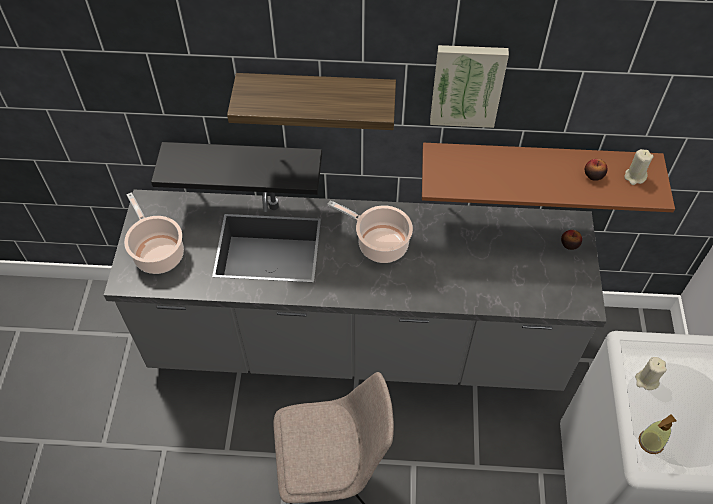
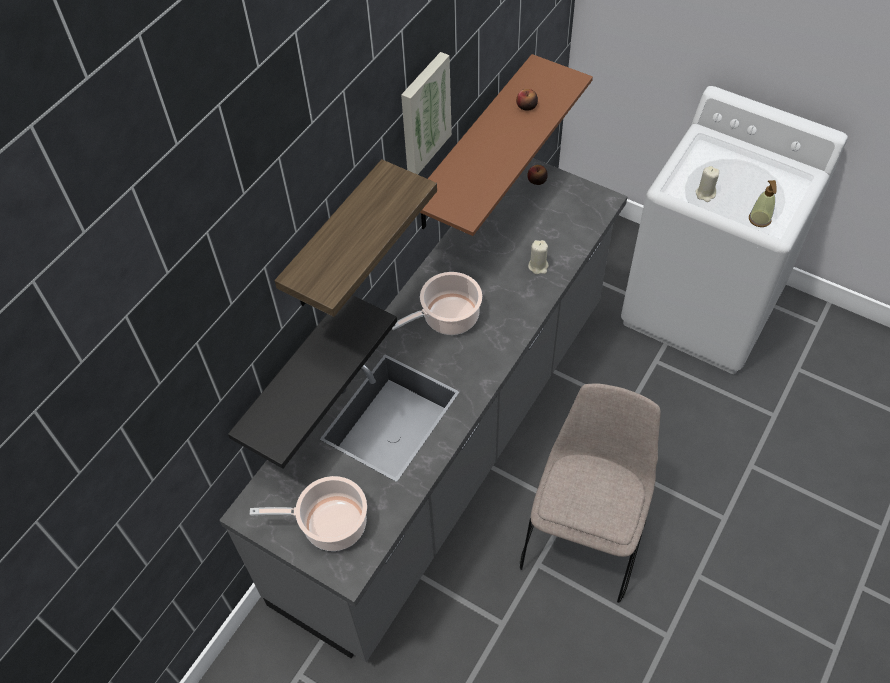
camera: 60 degrees left, 0 degrees up
beige candle [624,149,654,185] -> beige candle moved to [528,240,549,274]

